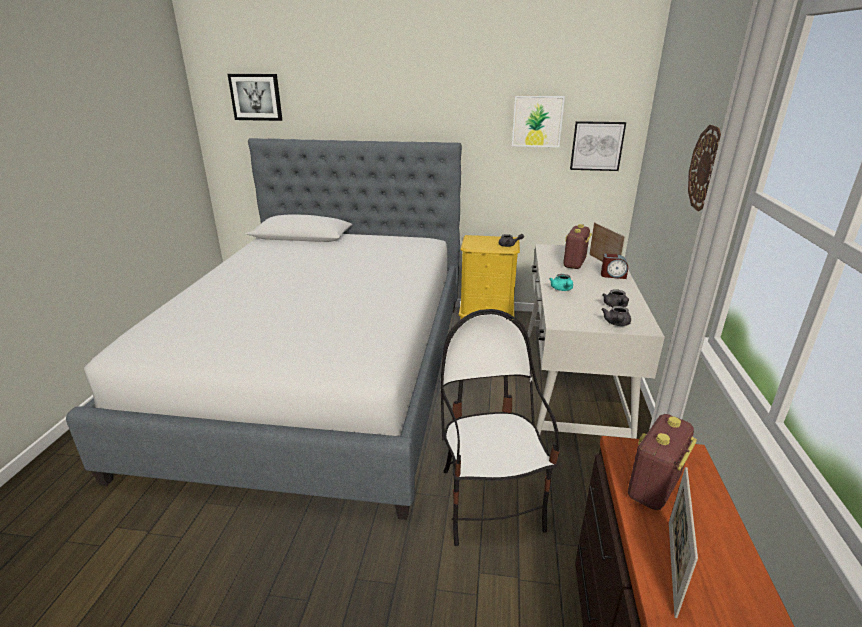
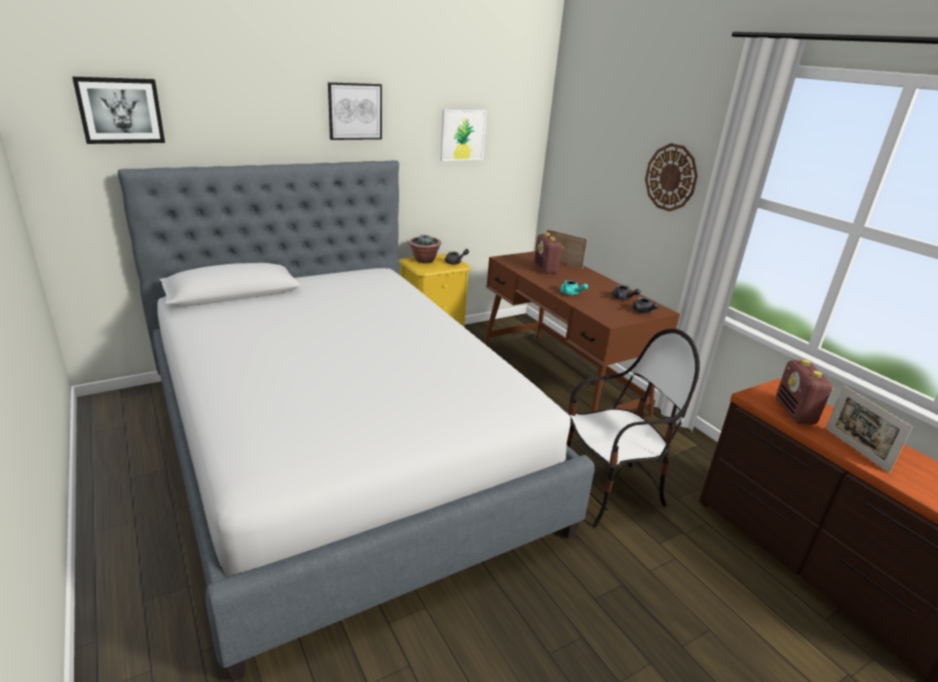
camera: 40 degrees left, 0 degrees up
chair [441,309,560,546] -> chair turned 120 degrees clockwise [567,329,700,528]
white desk [527,244,665,439] -> brown desk [484,251,680,417]
picture [570,121,626,171] -> picture moved to [328,82,382,140]
alarm clock [601,254,628,279] -> none
none -> potted plant [409,234,441,264]

